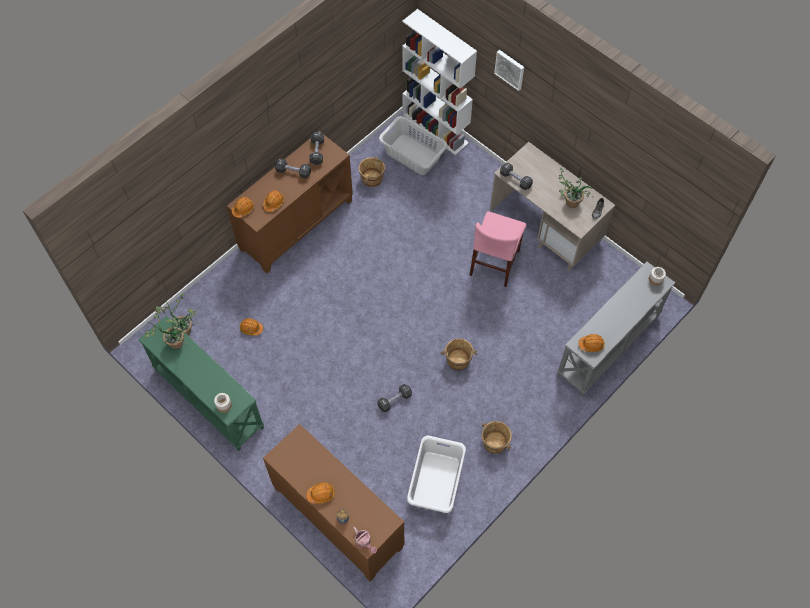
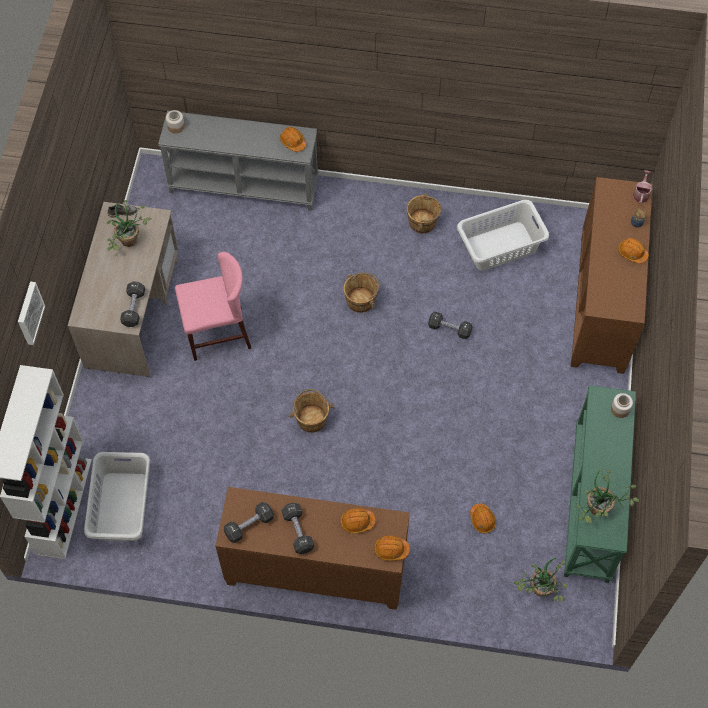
camera: 125 degrees left, 0 degrees up
brown bucket [359,157,386,187] -> brown bucket moved to [288,389,335,433]

